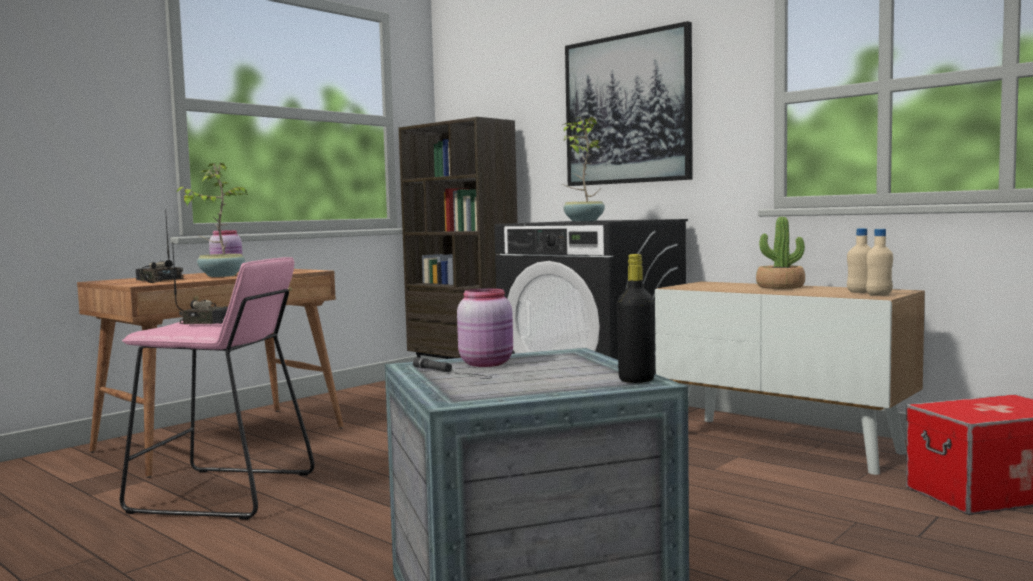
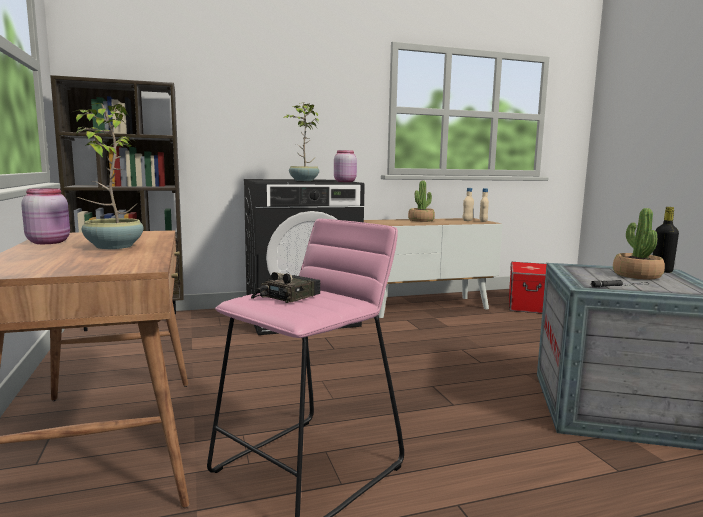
camera: 60 degrees left, 5 degrees up
radio [135,209,183,283] -> none
pink jar [457,288,513,367] -> pink jar moved to [334,150,357,182]
picture [565,21,693,186] -> none
none -> potted plant [613,208,665,280]

